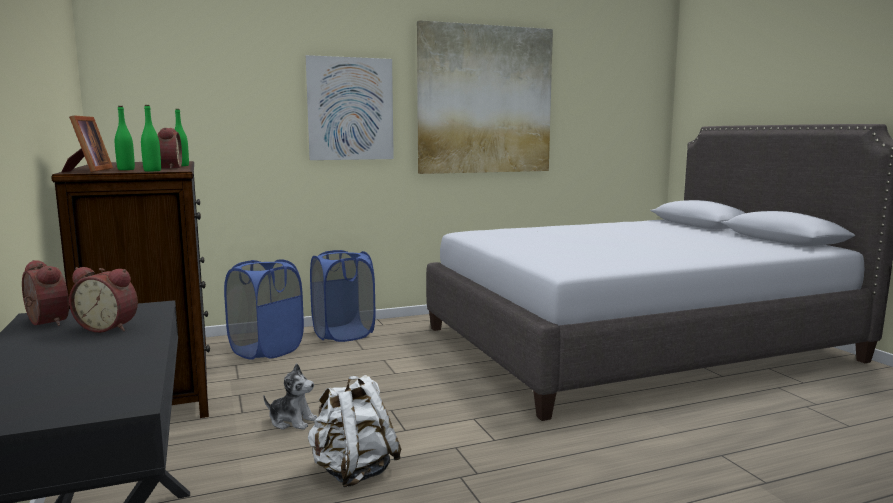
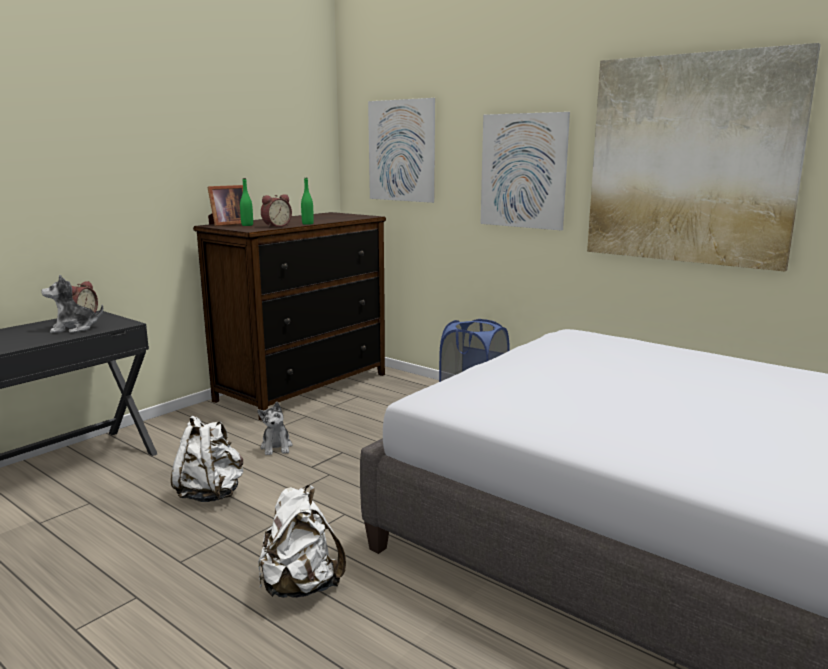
camera: 60 degrees right, 5 degrees up
alarm clock [69,267,138,333] -> plush toy [41,275,103,333]
green bottle [141,105,161,171] -> none
blue laundry basket [224,259,304,360] -> none
none -> white backpack [258,485,346,598]
none -> picture [368,98,435,203]

